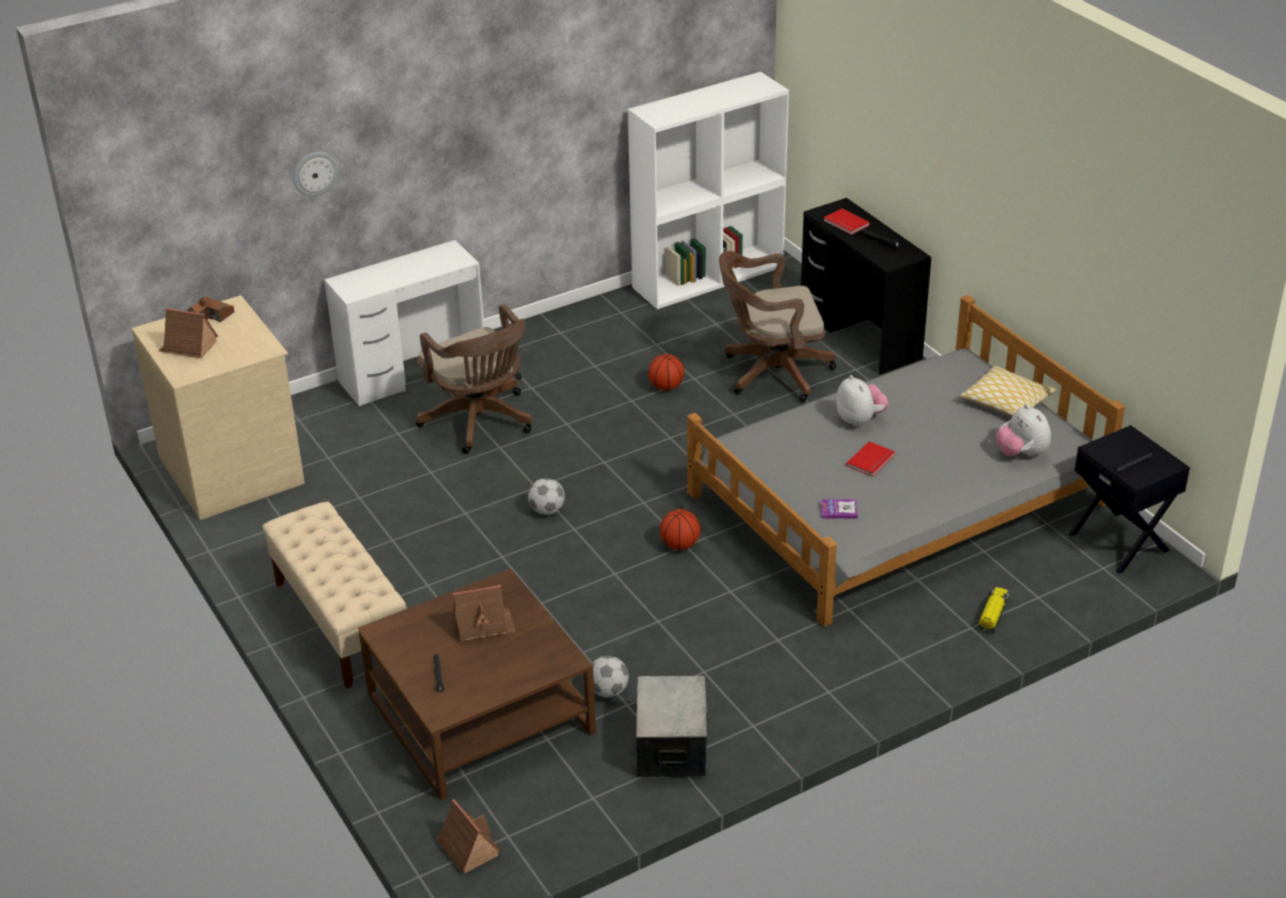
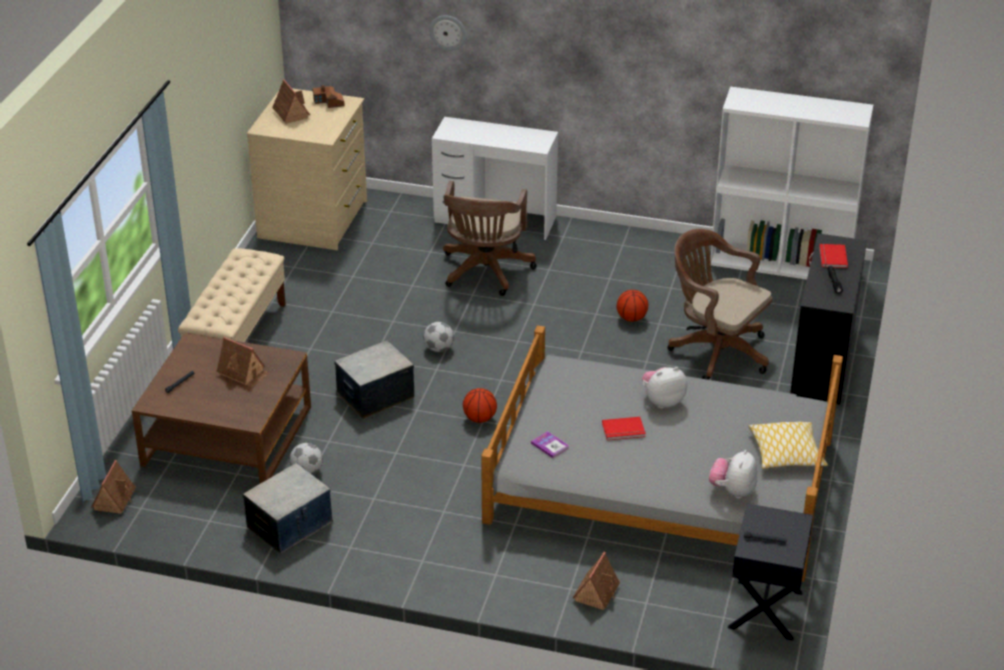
camera: 45 degrees right, 0 degrees up
plush toy [836,375,888,427] -> plush toy turned 135 degrees counterclockwise [642,367,687,408]
toy truck [978,587,1009,634] -> toy house [573,552,620,610]
none -> storage box [334,340,414,419]

